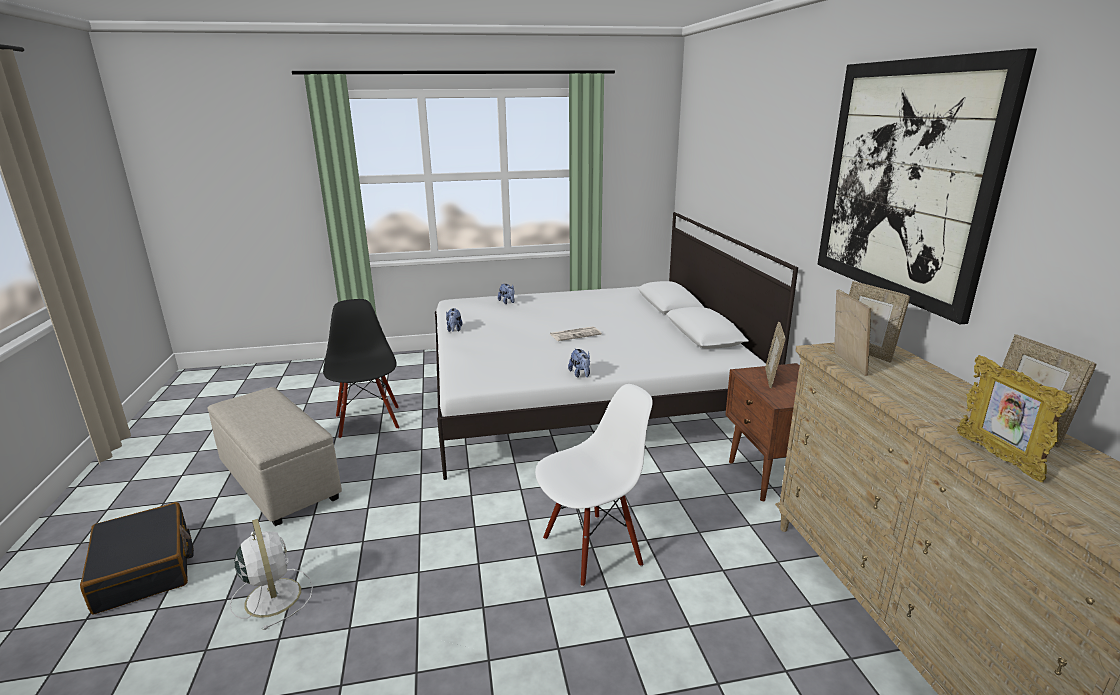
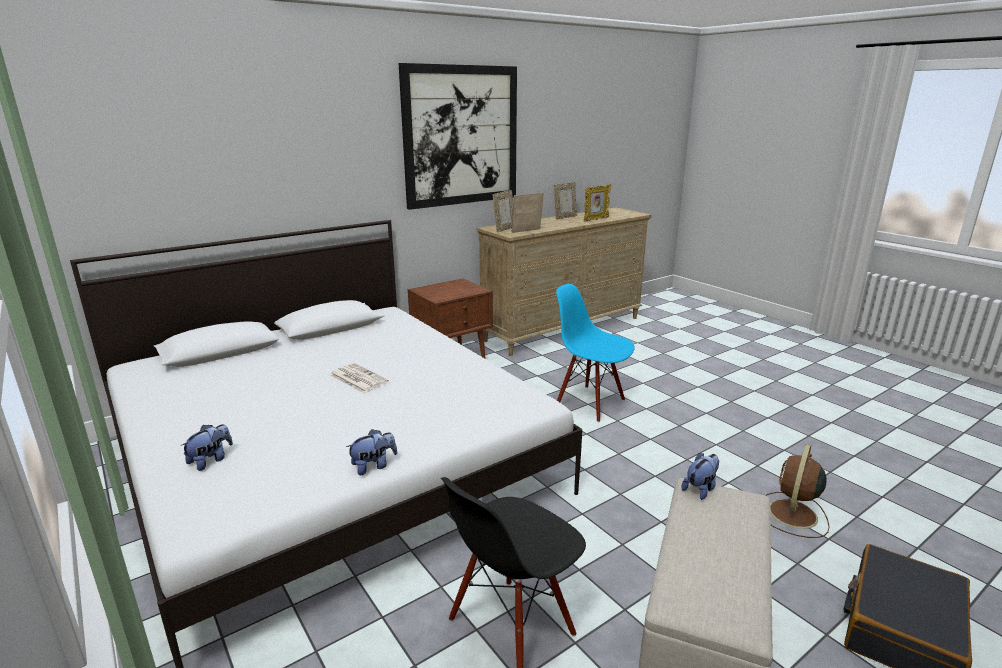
camera: 115 degrees left, 0 degrees up
white fan [230,519,313,630] -> brown fan [765,444,830,538]
white chair [535,384,653,587] -> blue chair [556,284,635,422]
plush toy [568,348,590,378] -> plush toy moved to [681,453,719,500]
picture frame [765,322,785,388] -> none

